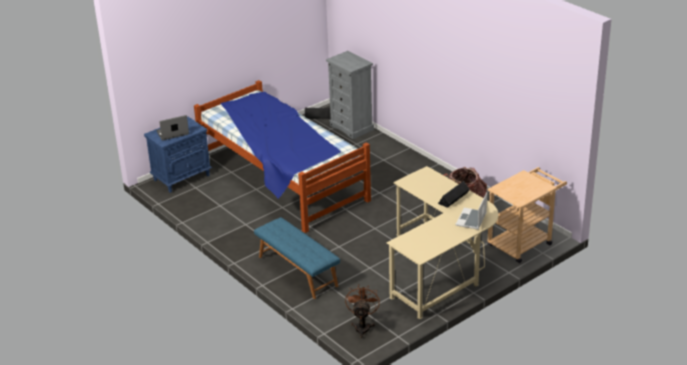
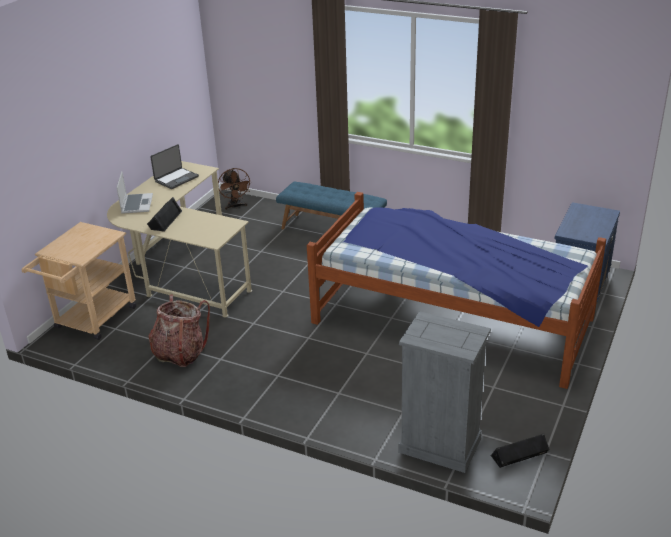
camera: 155 degrees right, 0 degrees up
laptop [156,115,189,141] -> laptop moved to [150,144,199,189]

